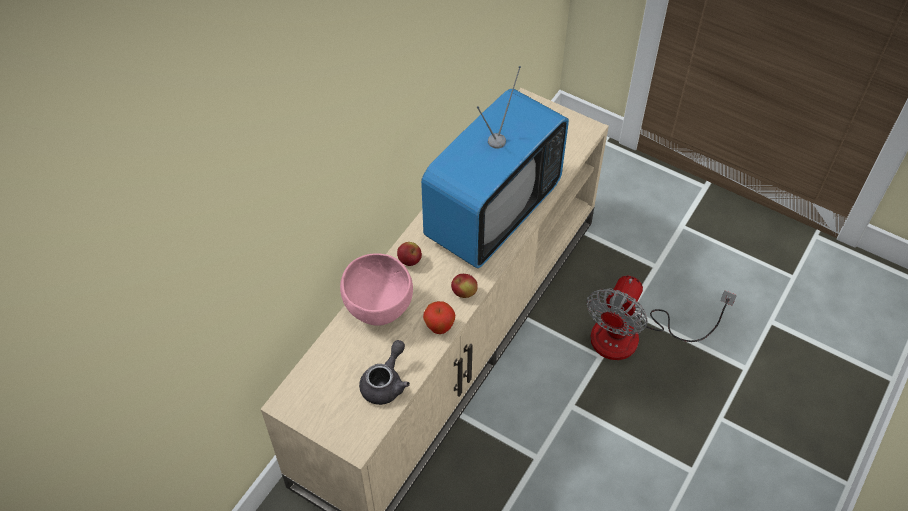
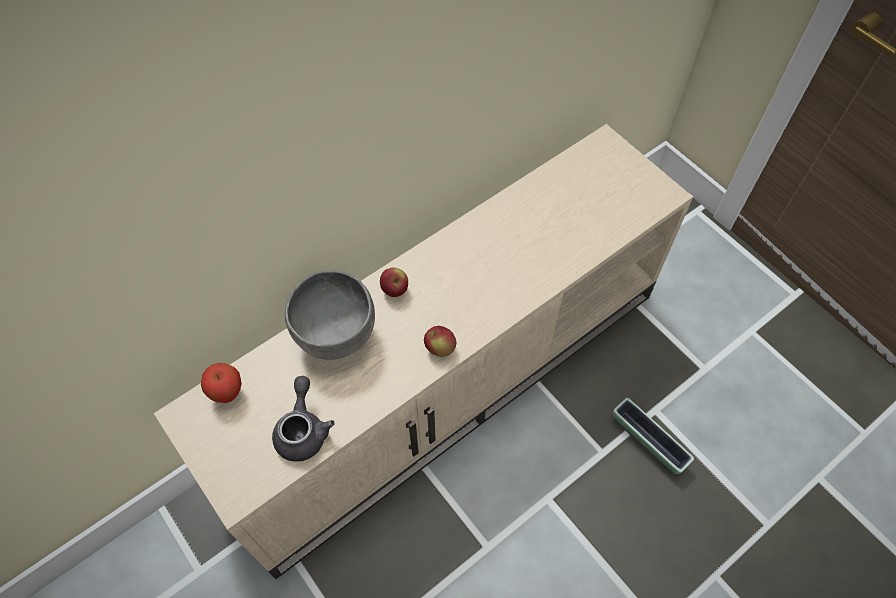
camera: 20 degrees right, 5 degrees up
pink bowl [340,253,413,326] -> grey bowl [285,270,375,360]
grey teapot [359,340,410,405] -> grey teapot turned 45 degrees counterclockwise [272,376,335,462]
television [421,66,569,268] -> none
apple [423,301,456,334] -> apple moved to [201,363,242,403]
fan [586,276,737,360] -> planter [613,398,694,475]

